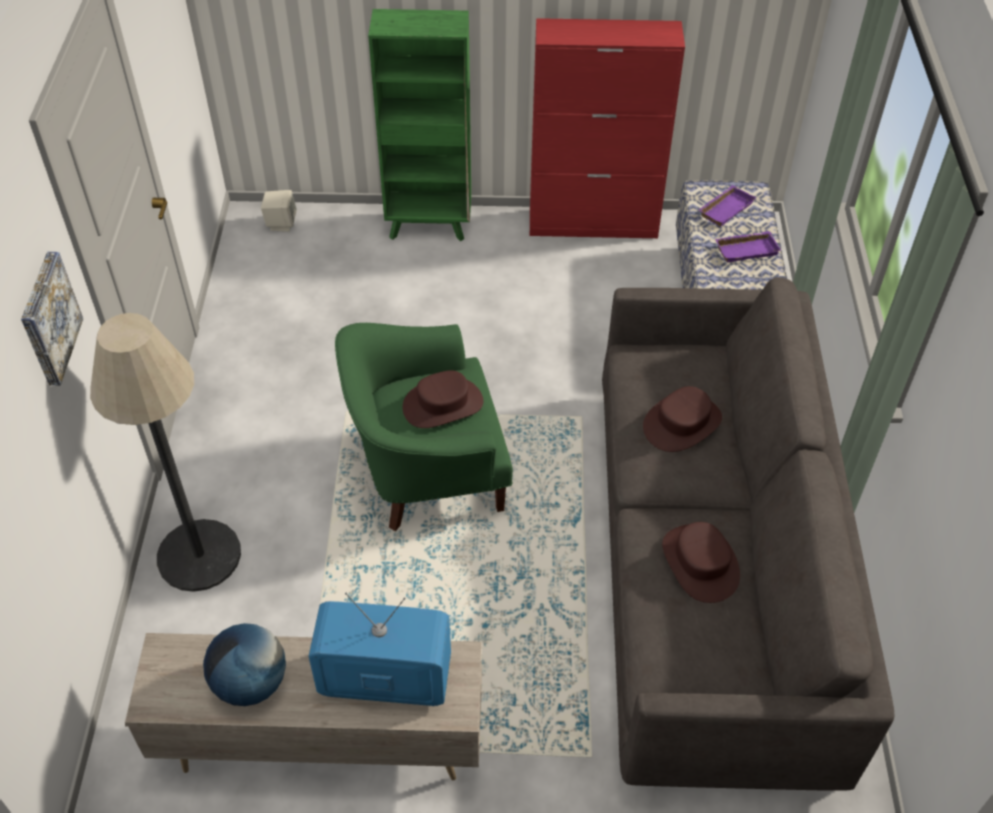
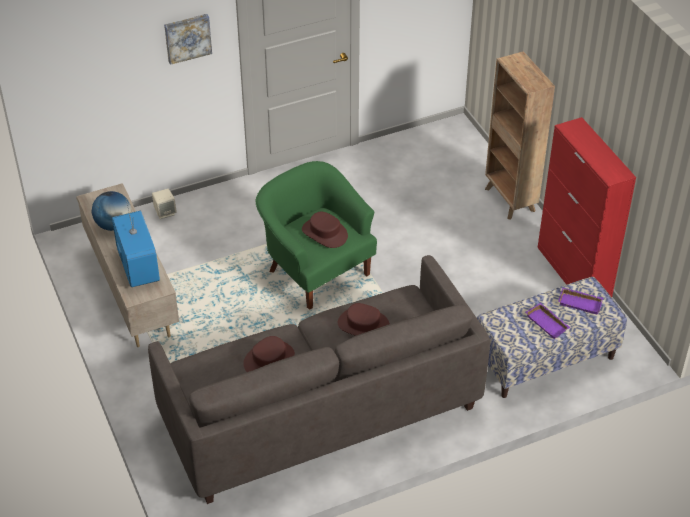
camera: 65 degrees right, 5 degrees down
floor lamp [90,313,241,592] -> none
beige speaker [261,190,297,232] -> beige speaker moved to [152,189,177,219]
green bookcase [368,9,471,241] -> brown bookcase [485,51,555,220]

